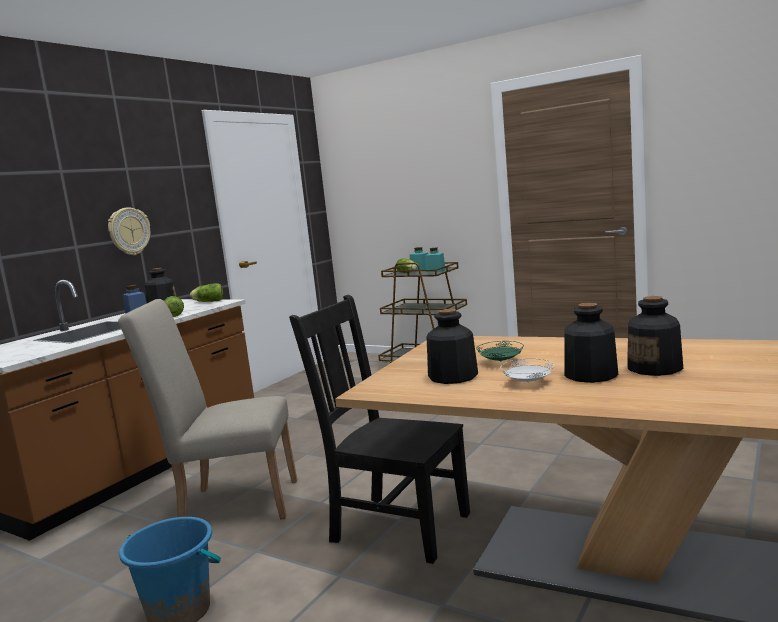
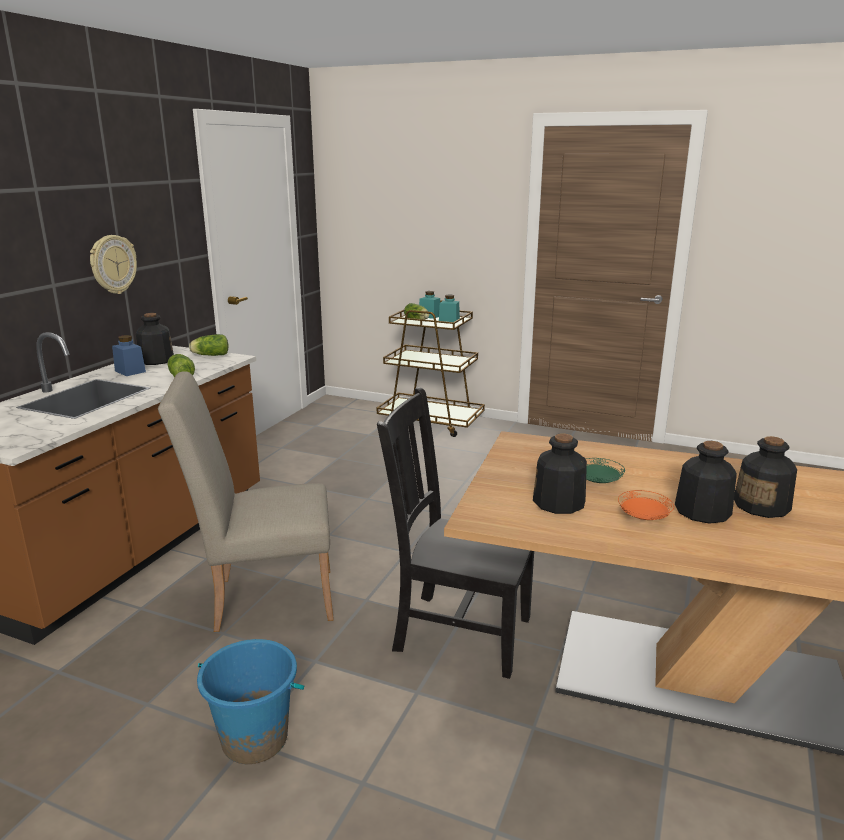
camera: 10 degrees left, 10 degrees up
white plate [501,358,554,383] -> orange plate [618,490,674,520]

